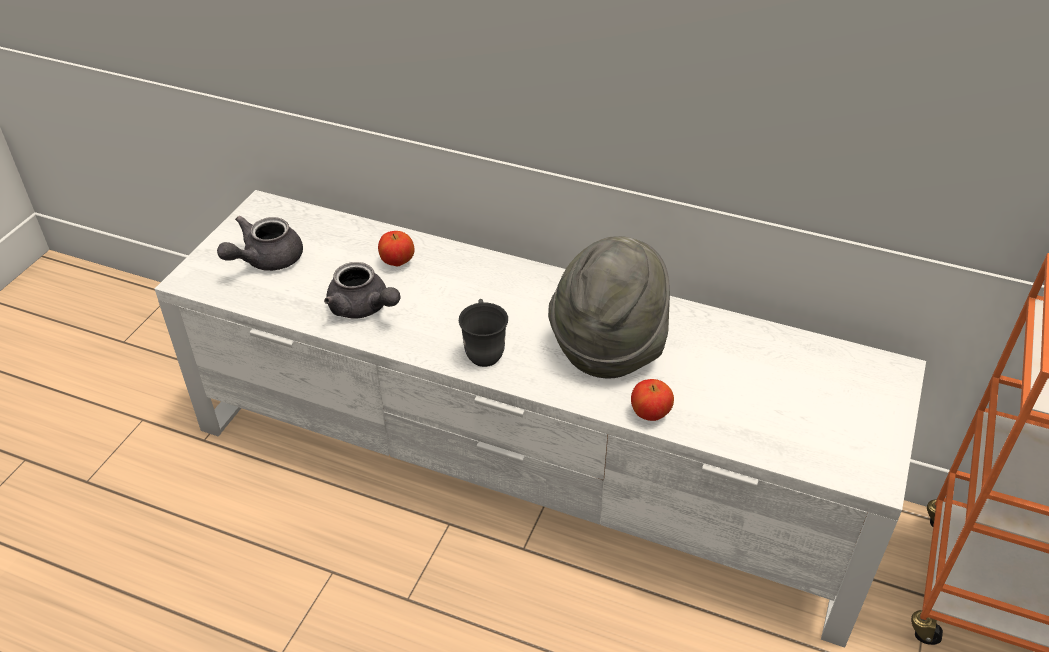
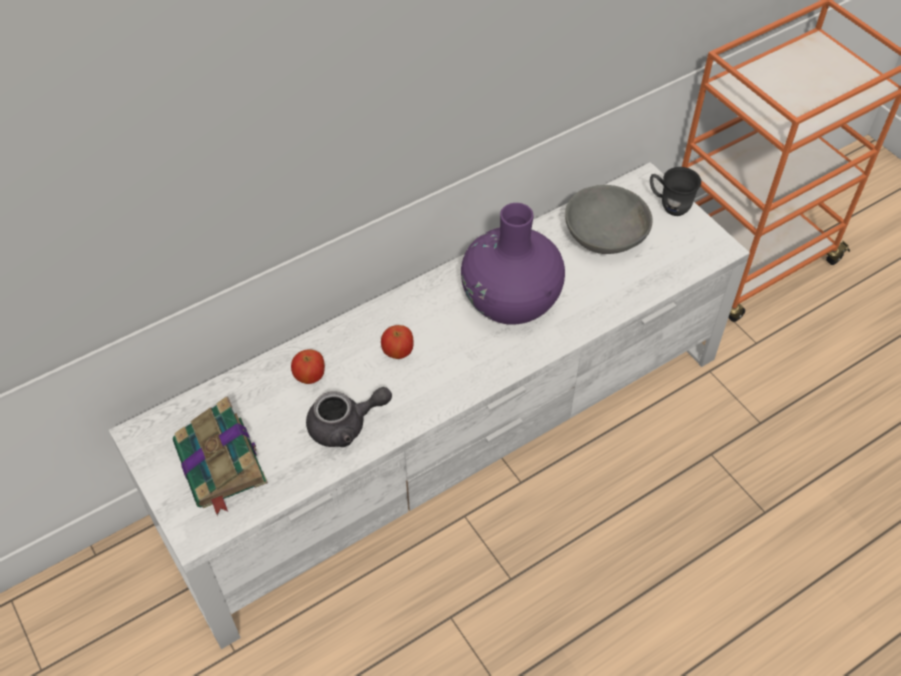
camera: 55 degrees left, 10 degrees up
grey teapot [217,216,303,271] -> book [173,396,268,516]
grey mug [459,299,508,367] -> grey mug moved to [650,167,701,216]
grey hat [548,236,670,379] -> purple vase [461,203,565,325]
apple [631,379,674,421] -> apple moved to [381,325,414,359]
none -> grey bowl [565,185,652,254]

